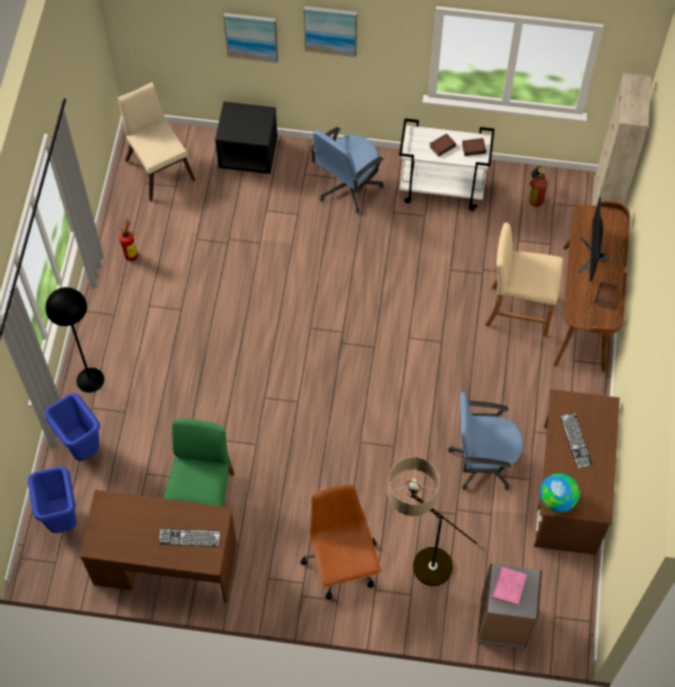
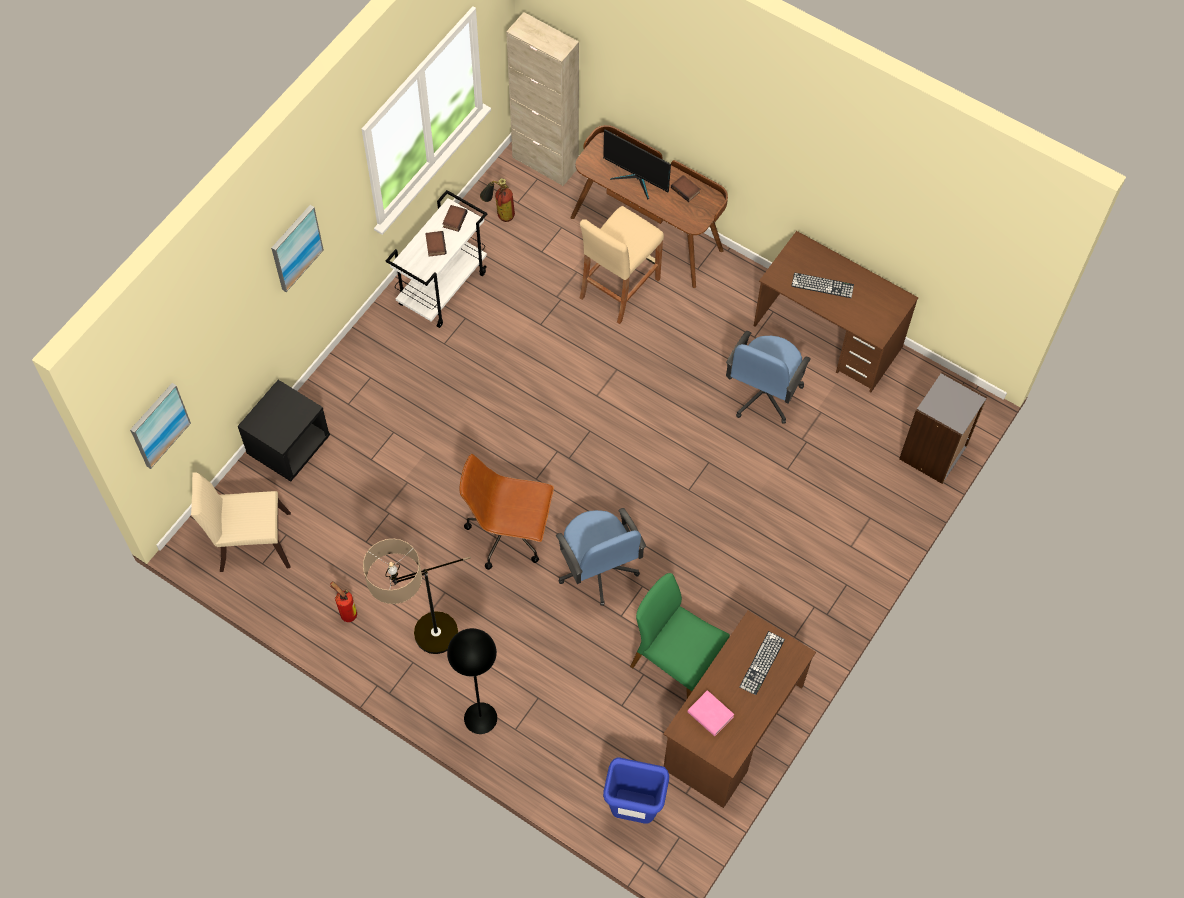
camera: 65 degrees left, 0 degrees up
blue trash can [45,393,100,461] -> none
picture [224,13,278,63] -> picture moved to [130,383,191,469]
brown office chair [300,485,381,599] -> brown office chair moved to [460,454,554,570]
blue office chair [310,127,384,213] -> blue office chair moved to [556,508,646,606]
floor lamp [387,457,485,586] -> floor lamp moved to [363,539,471,654]
pink book [492,567,527,607] -> pink book moved to [688,690,734,736]
globe [540,473,580,513] -> none

